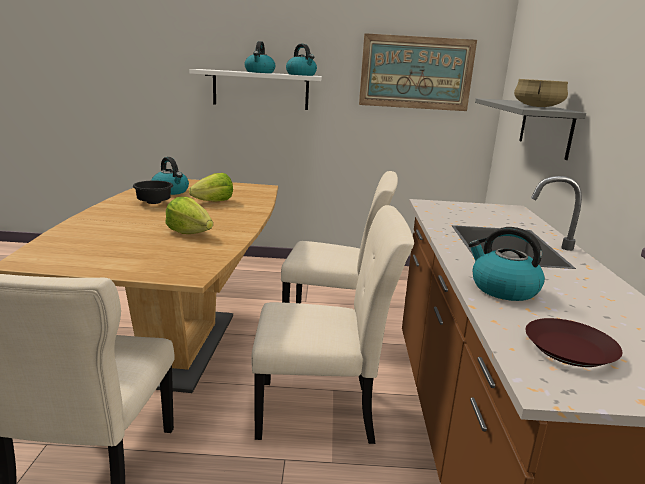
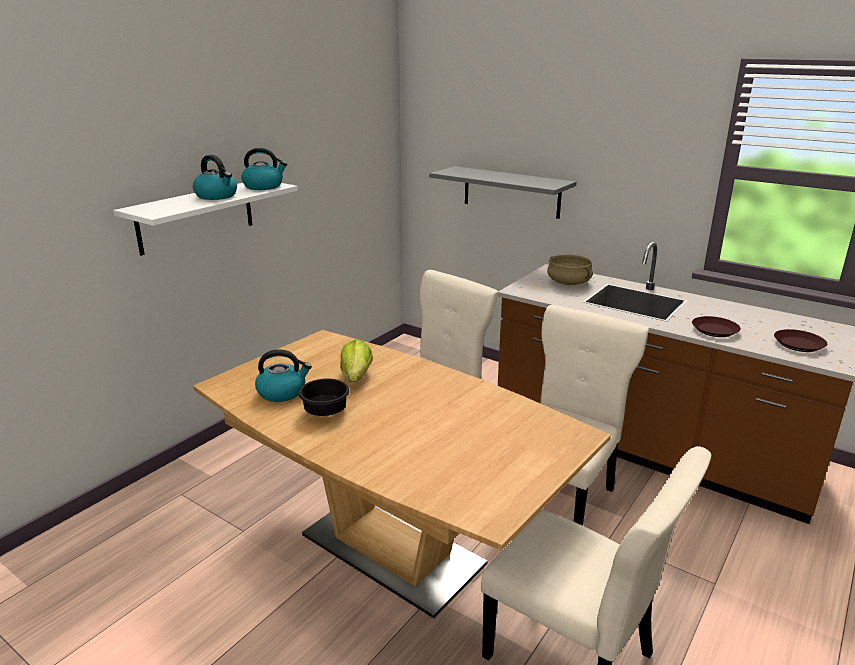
camera: 55 degrees left, 5 degrees up
lettuce [165,197,213,234] -> none
picture [359,33,477,111] -> none
kettle [468,227,545,301] -> brown plate [692,316,741,337]
beige cooking pot [514,79,568,107] -> beige cooking pot moved to [547,255,593,285]

